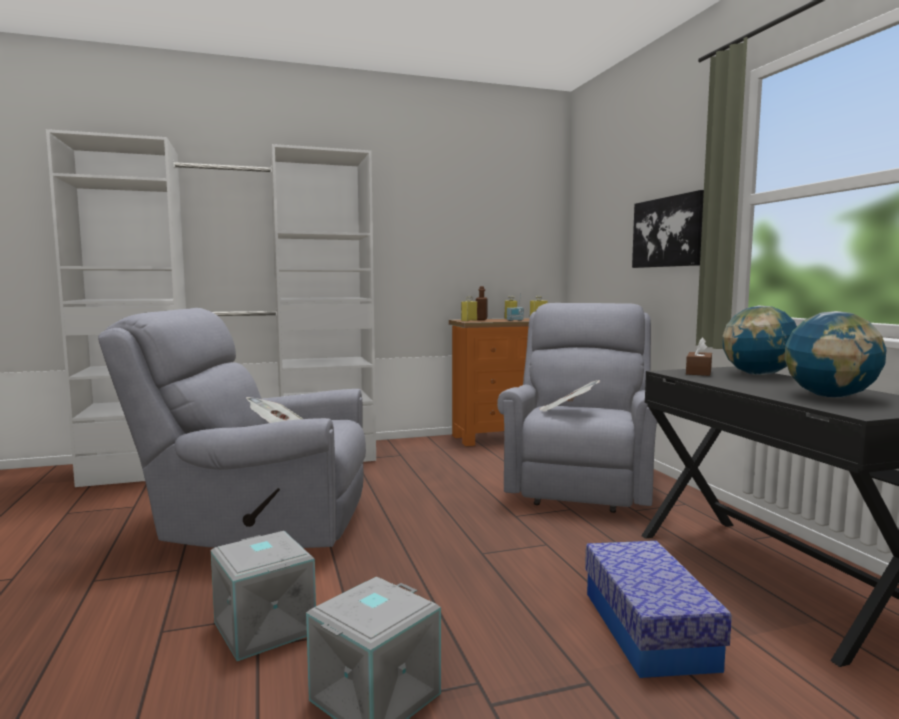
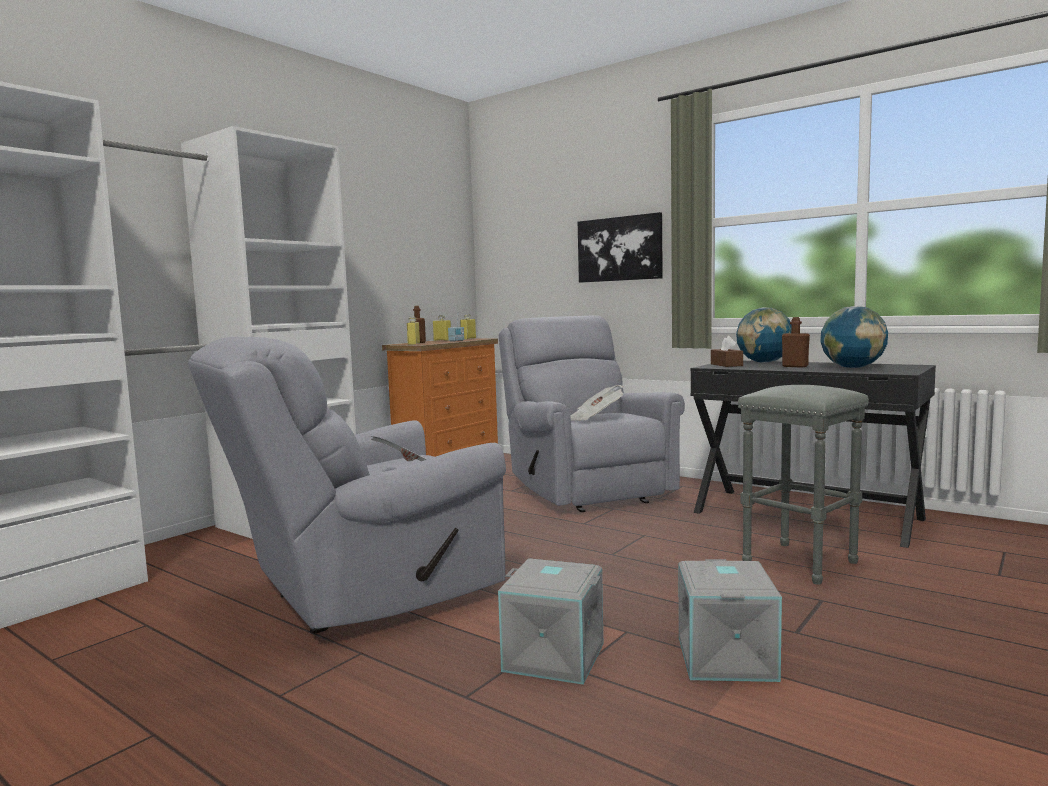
camera: 35 degrees left, 0 degrees up
storage box [585,541,732,678] -> grey stool [738,385,869,585]
none -> brown bottle [782,317,810,368]

